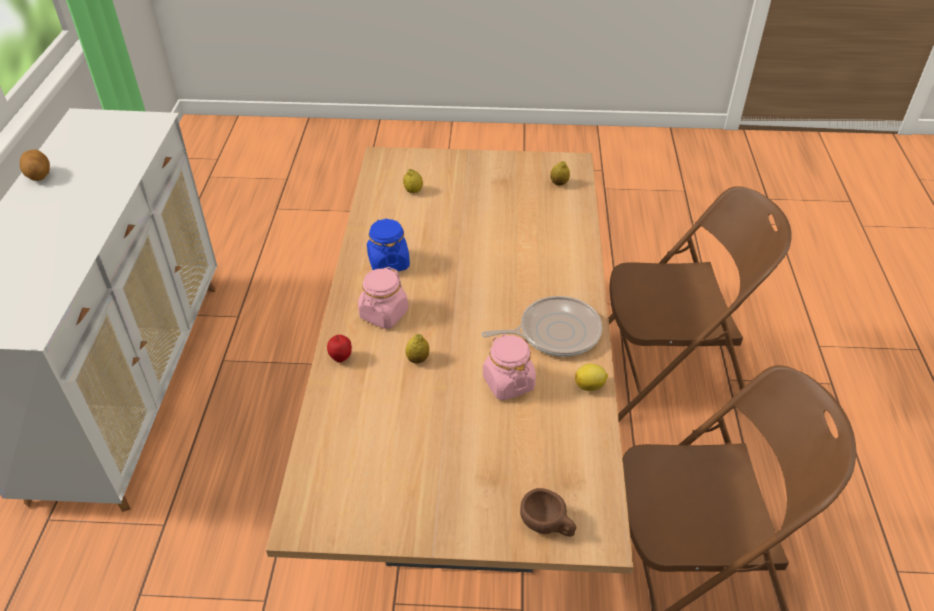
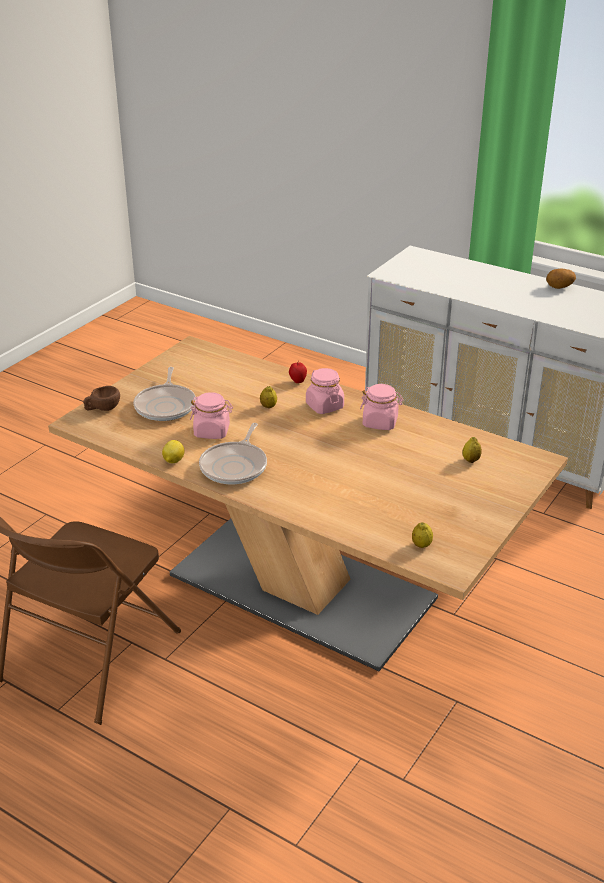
camera: 120 degrees right, 10 degrees down
blue jar [367,218,410,271] -> pink jar [360,384,403,430]
brown chair [608,186,792,422] -> none
none -> frying pan [133,367,196,421]

